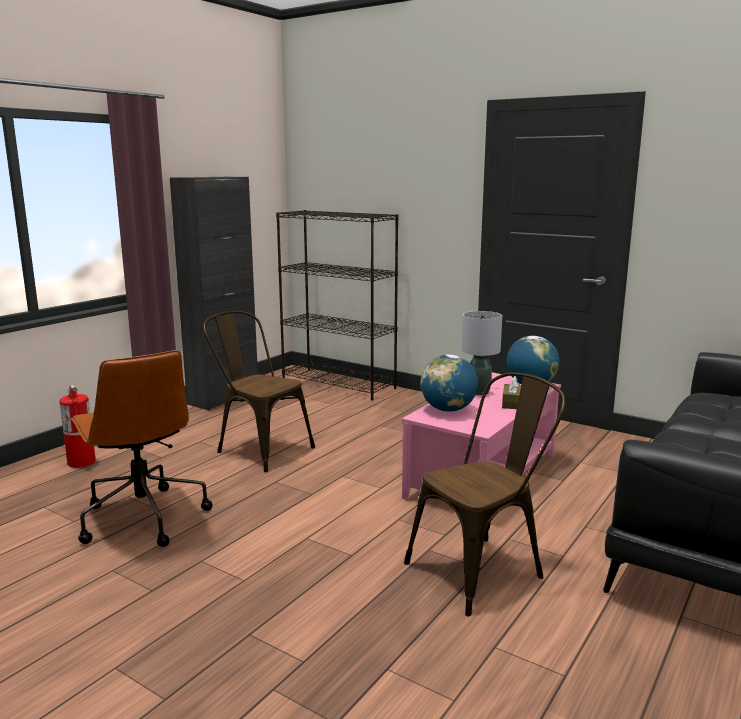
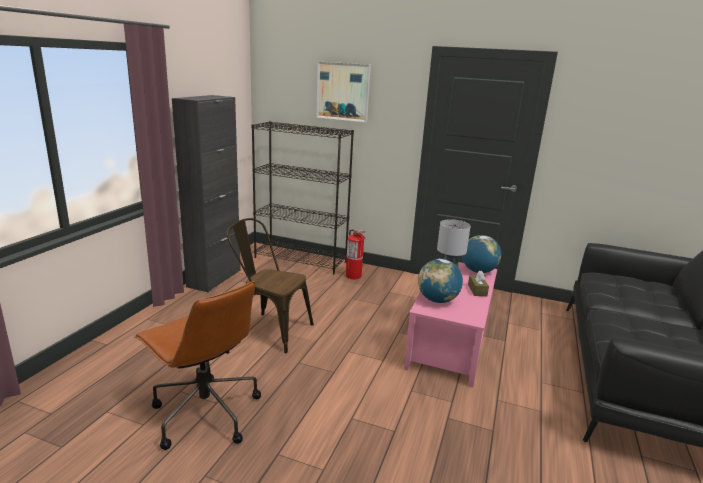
camera: 15 degrees left, 5 degrees up
fire extinguisher [59,385,96,468] -> fire extinguisher moved to [346,229,365,279]
brown chair [404,372,565,616] -> none
none -> picture [316,62,371,122]

